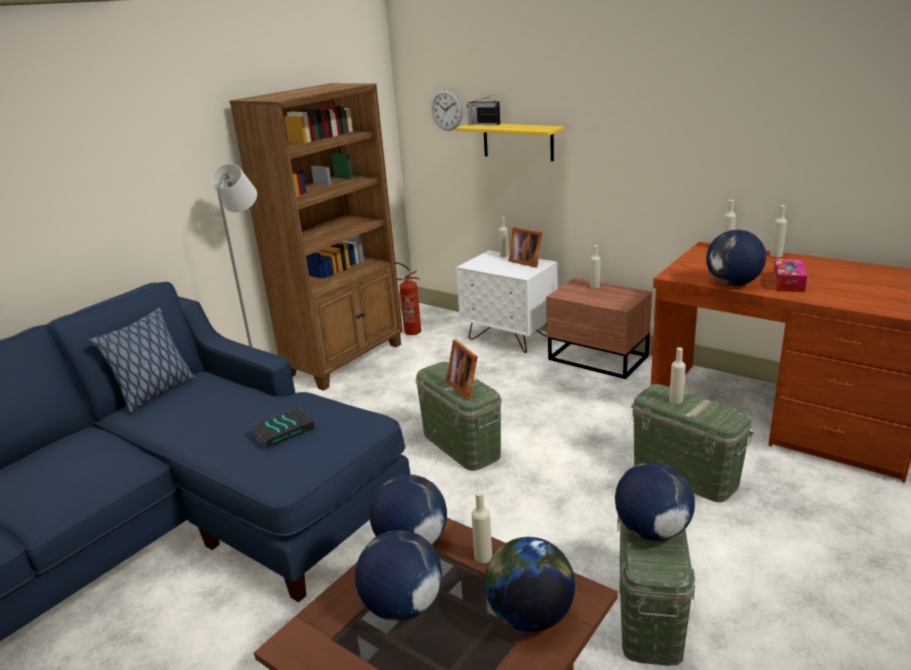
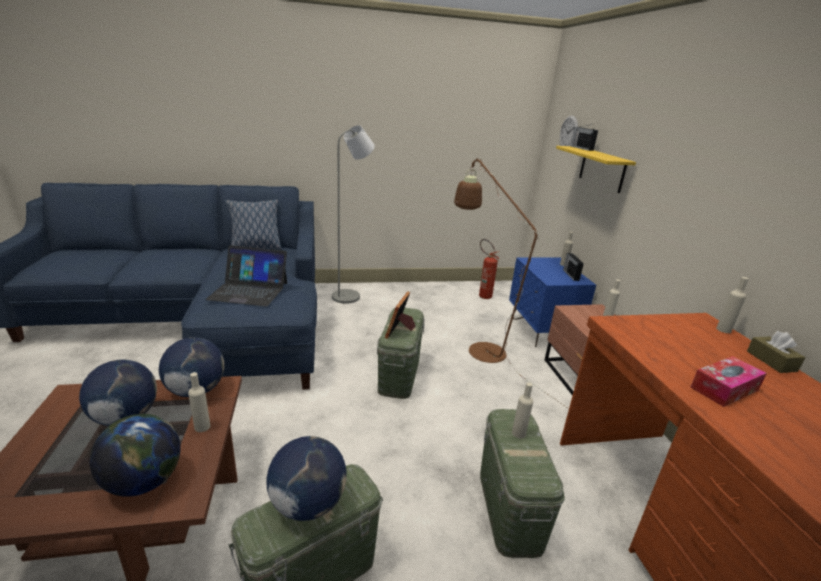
camera: 40 degrees right, 0 degrees up
brown bookcase [229,83,403,391] -> none
book [250,407,315,449] -> laptop [205,245,287,306]
white nightstand [456,250,558,353] -> blue nightstand [509,257,596,347]
picture frame [509,227,542,267] -> radio [563,253,584,281]
globe [706,230,766,286] -> none
beige bottle [770,205,787,257] -> brown tissue box [747,331,805,373]
none -> brown floor lamp [454,158,569,409]

